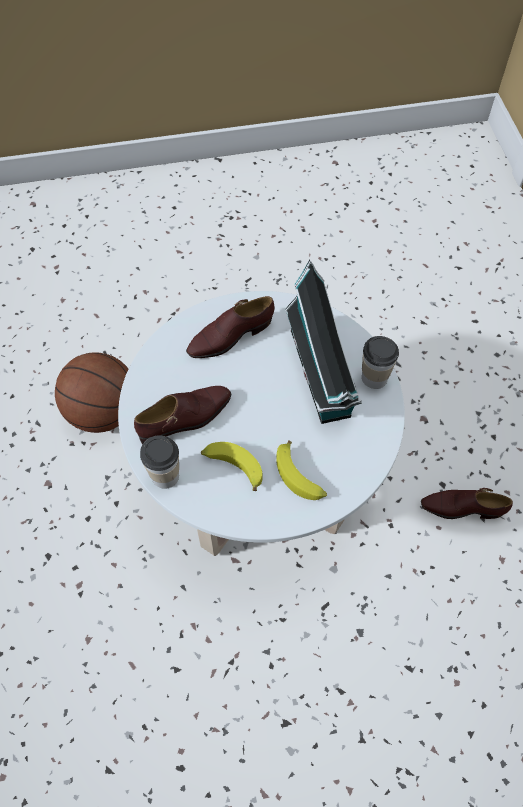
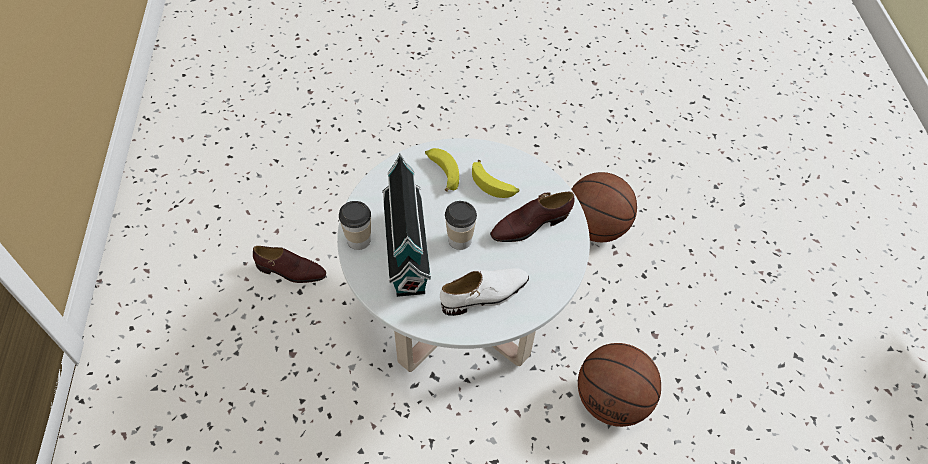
camera: 175 degrees left, 5 degrees down
cup [140,435,179,489] -> cup moved to [445,201,477,250]
brown shoe [186,296,275,358] -> white shoe [440,268,529,316]
none -> basketball [571,172,637,242]

